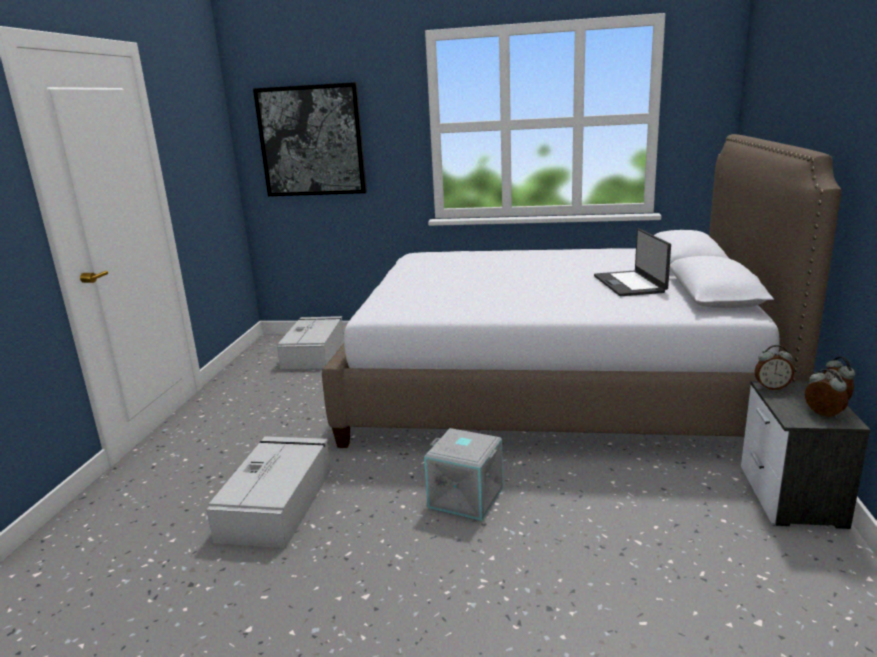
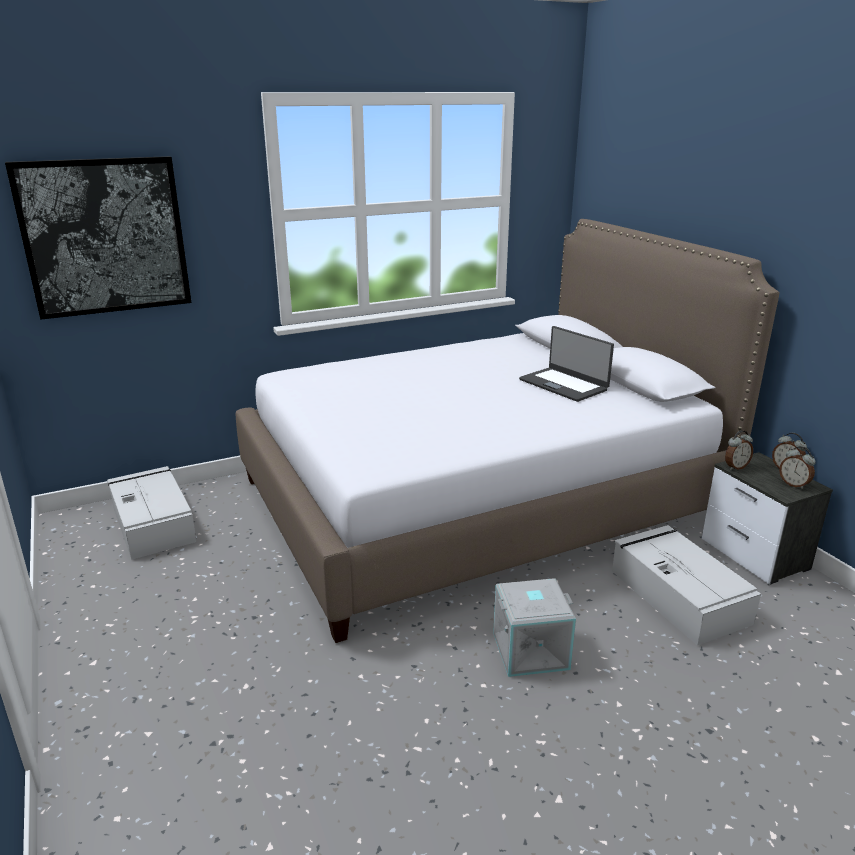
camera: 35 degrees left, 5 degrees up
grey storage box [206,436,331,548] -> grey storage box moved to [612,525,761,646]
alarm clock [805,369,848,418] -> alarm clock turned 150 degrees counterclockwise [779,446,816,489]

